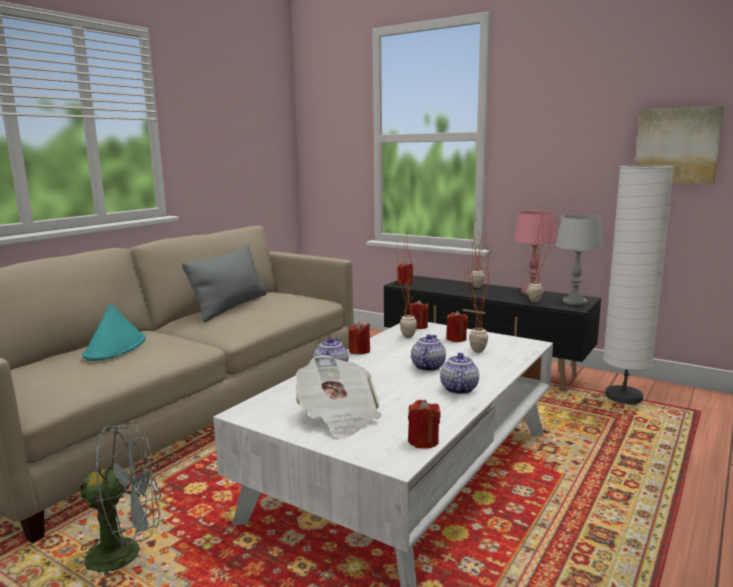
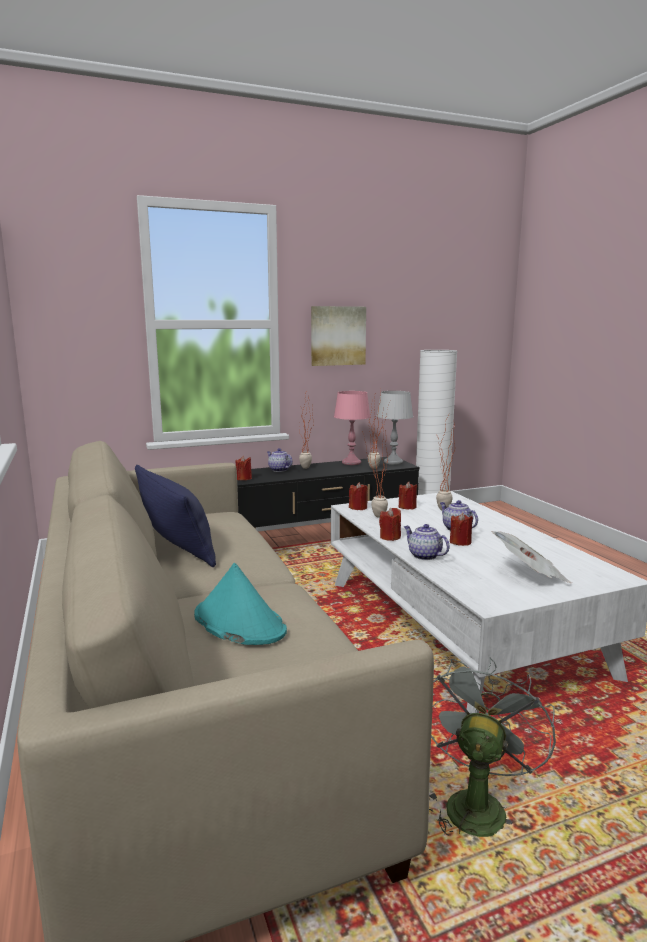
camera: 55 degrees left, 0 degrees up
grey pillow [182,244,267,322] -> blue pillow [135,465,216,567]
red candle [408,400,440,449] -> red candle moved to [450,512,473,546]
teapot [440,353,479,394] -> teapot moved to [267,448,293,472]
picture [635,105,724,184] -> picture moved to [311,306,366,366]

